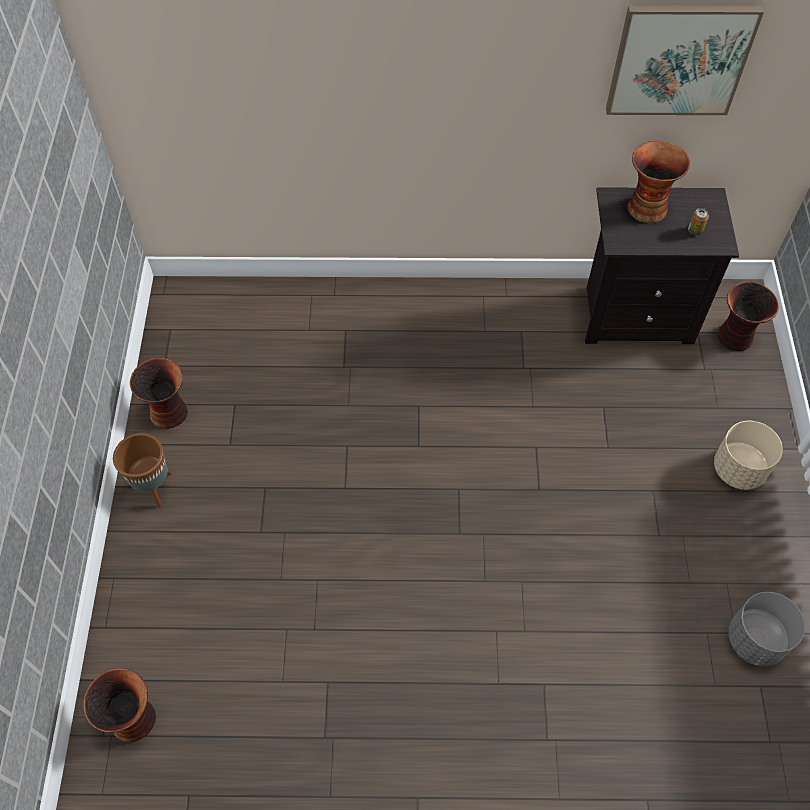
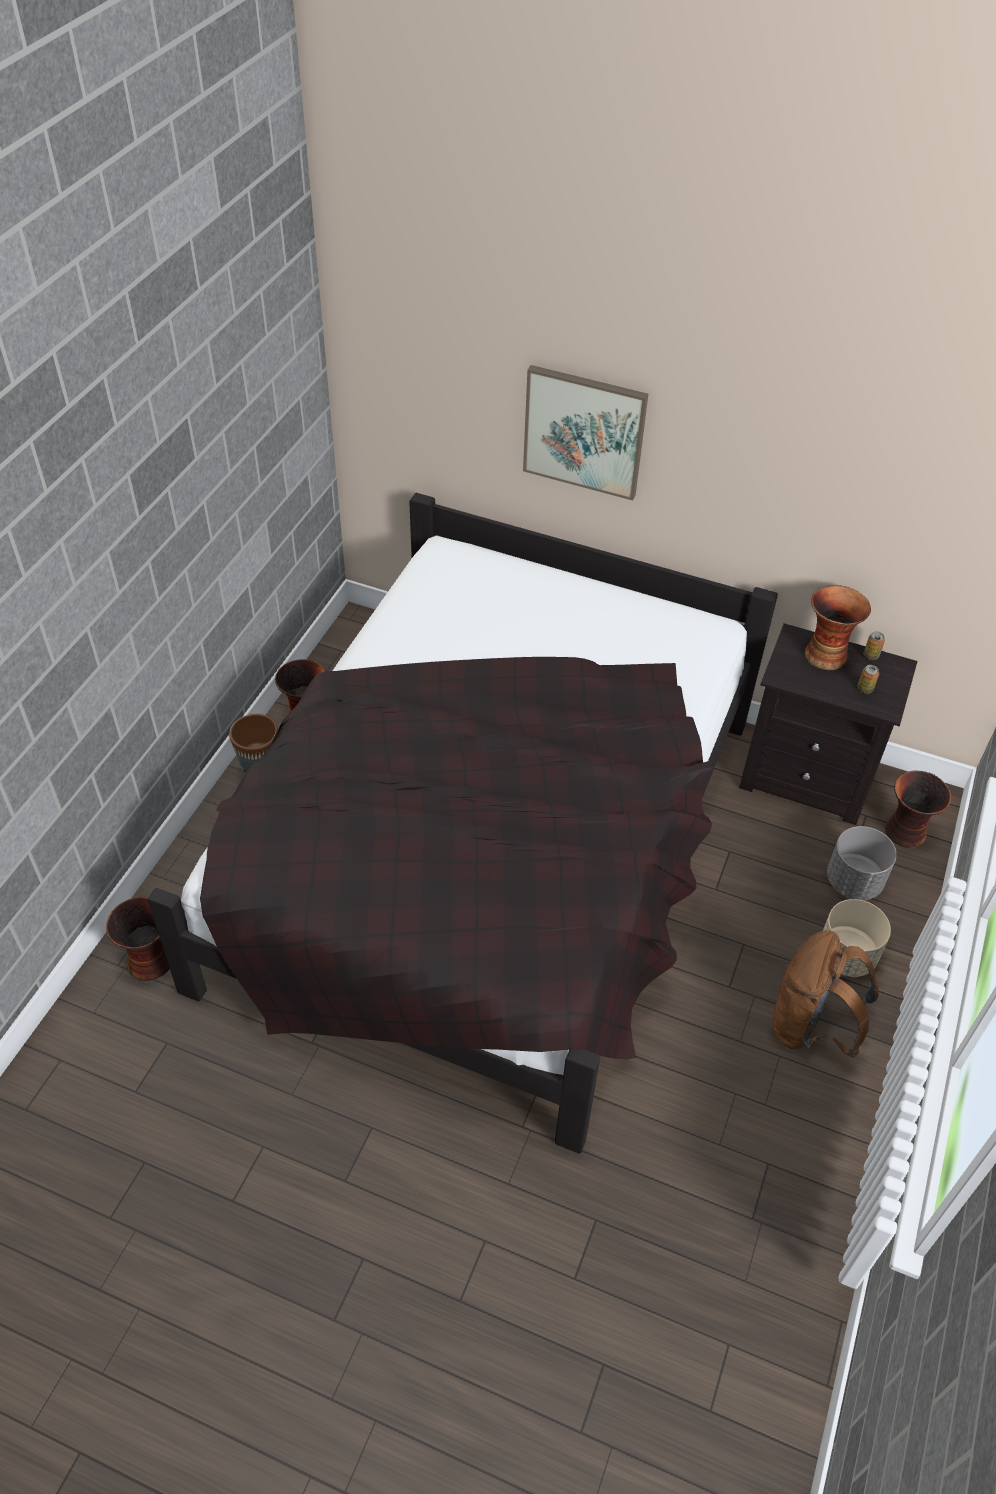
camera: 20 degrees right, 10 degrees down
picture [606,5,764,115] -> picture moved to [523,365,648,501]
grey planter [728,592,805,666] -> grey planter moved to [827,826,897,900]
none -> black bed [147,493,778,1153]
none -> brown backpack [773,930,878,1058]
none -> can [864,632,885,660]

